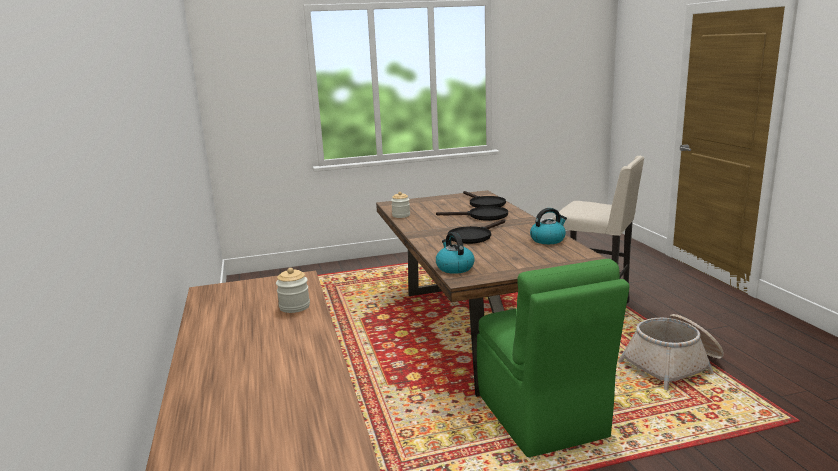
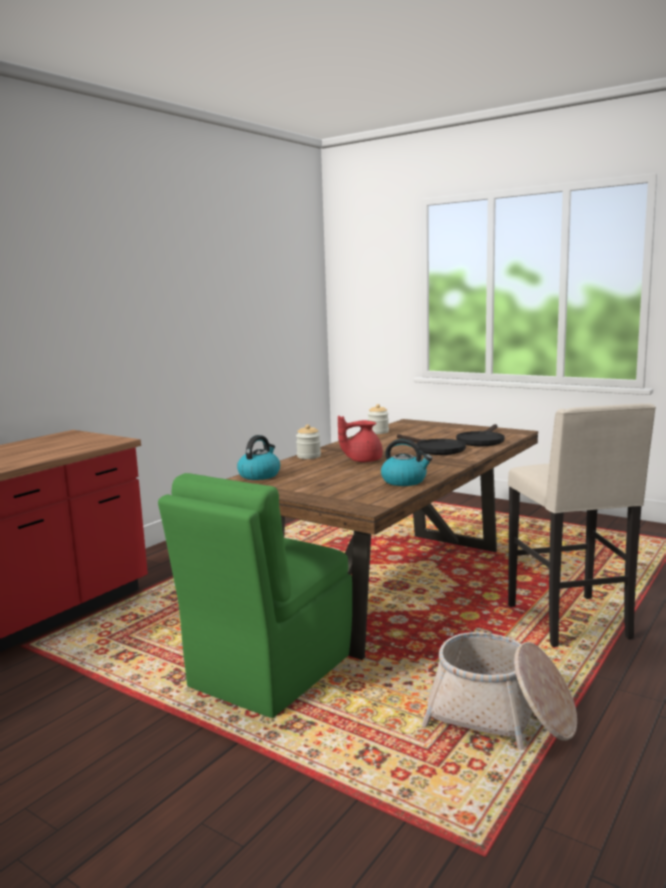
camera: 50 degrees right, 5 degrees down
jar [276,268,310,313] -> jar moved to [296,424,321,459]
black frying pan [448,219,505,244] -> red teapot [338,416,383,462]

